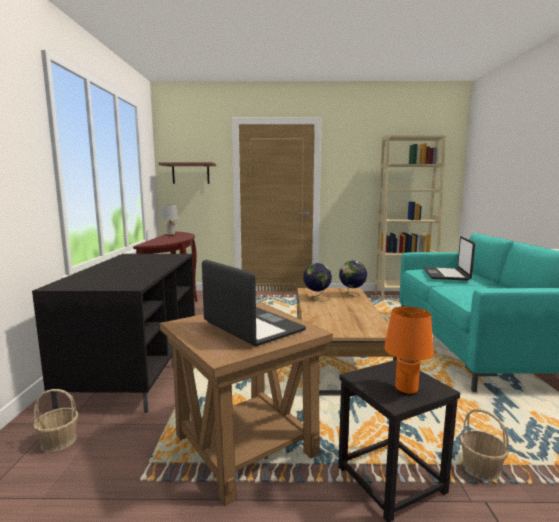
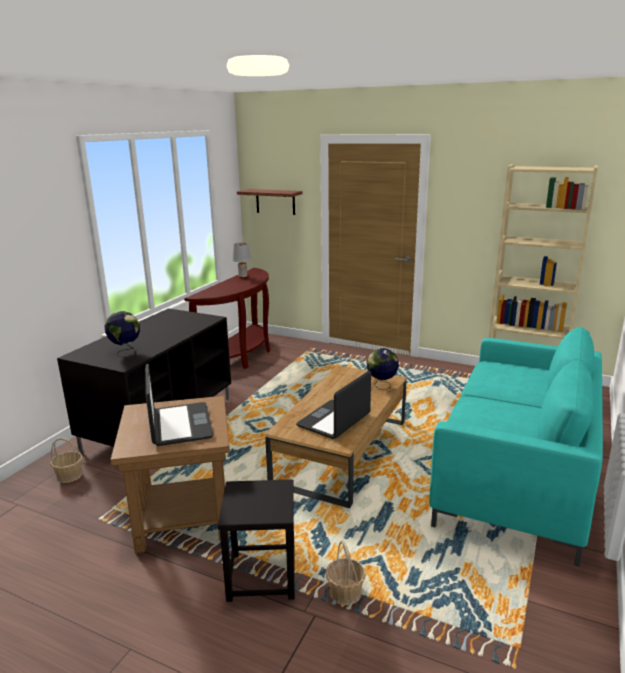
camera: 25 degrees right, 10 degrees up
globe [303,263,332,302] -> globe moved to [105,311,140,358]
orange table lamp [384,307,434,395] -> none
laptop [423,236,475,281] -> laptop moved to [296,371,371,439]

